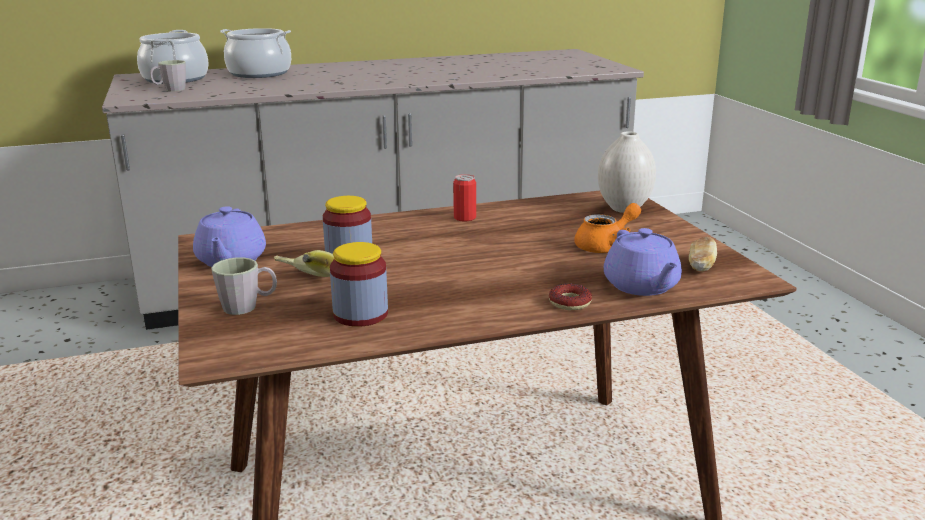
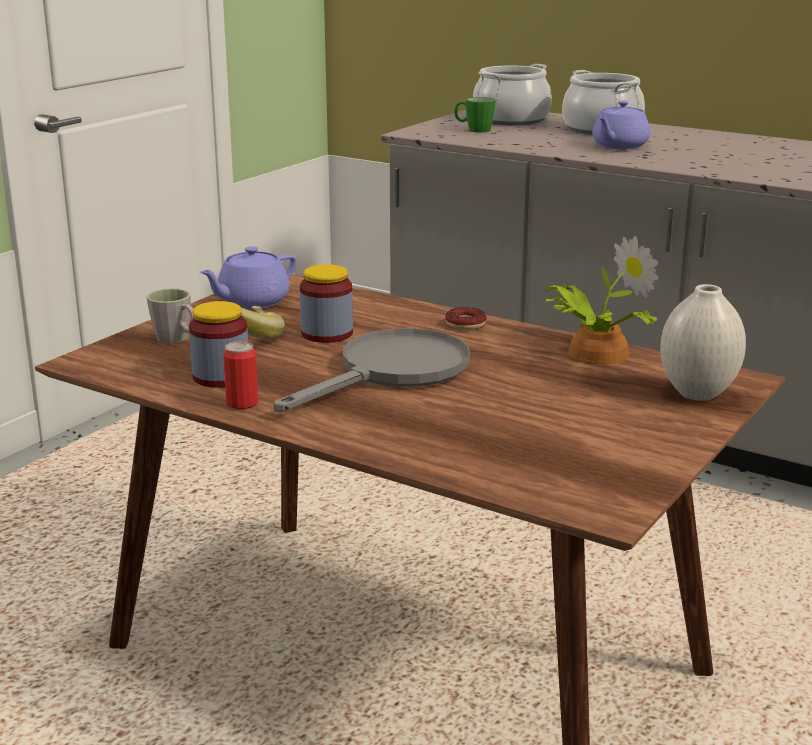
camera: 50 degrees right, 0 degrees up
grey mug [150,60,186,91] -> green mug [454,97,496,133]
can [453,174,476,221] -> can moved to [223,341,258,409]
donut [549,284,592,310] -> donut moved to [445,307,487,330]
orange teapot [574,203,641,253] -> none
purple teapot [604,228,682,296] -> purple teapot moved to [592,101,650,149]
bread [689,237,717,271] -> none
none -> grey frying pan [274,328,470,412]
none -> potted plant [545,236,659,365]

